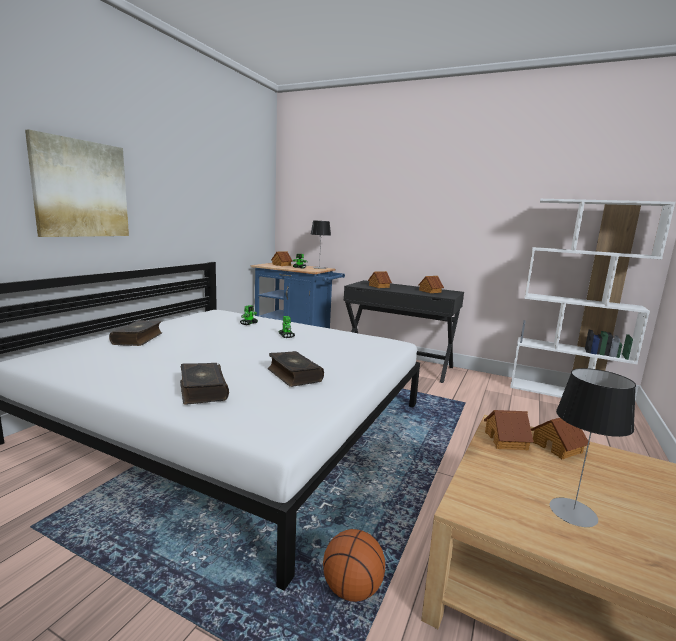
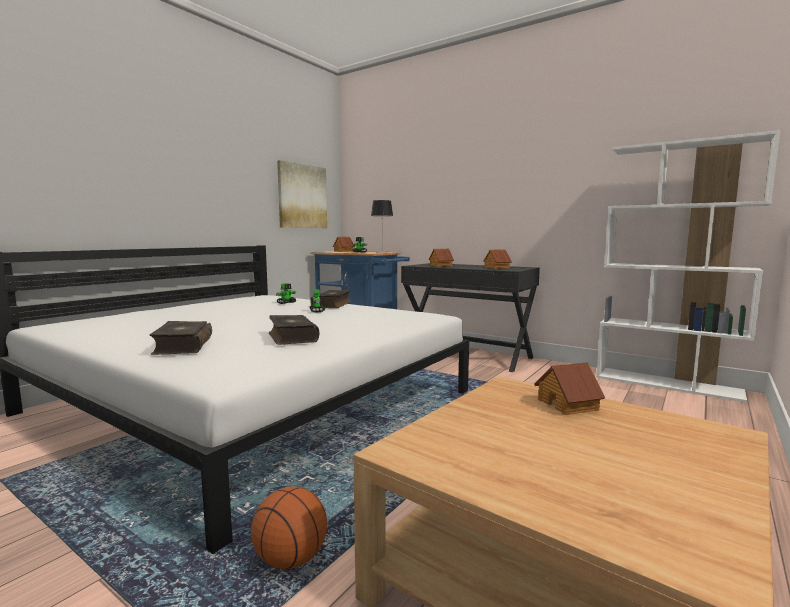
camera: 10 degrees right, 5 degrees down
picture [25,130,129,237] -> picture moved to [277,160,327,228]
book [109,320,162,346] -> book moved to [310,290,351,308]
toy house [484,410,533,450] -> none
table lamp [550,368,636,527] -> none

